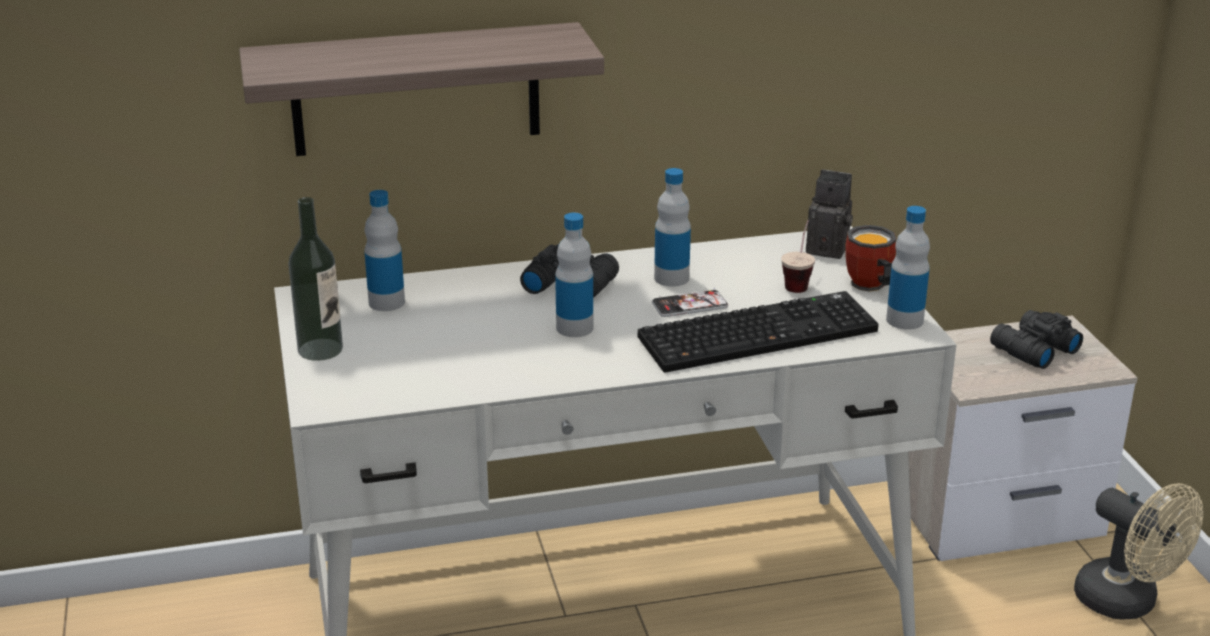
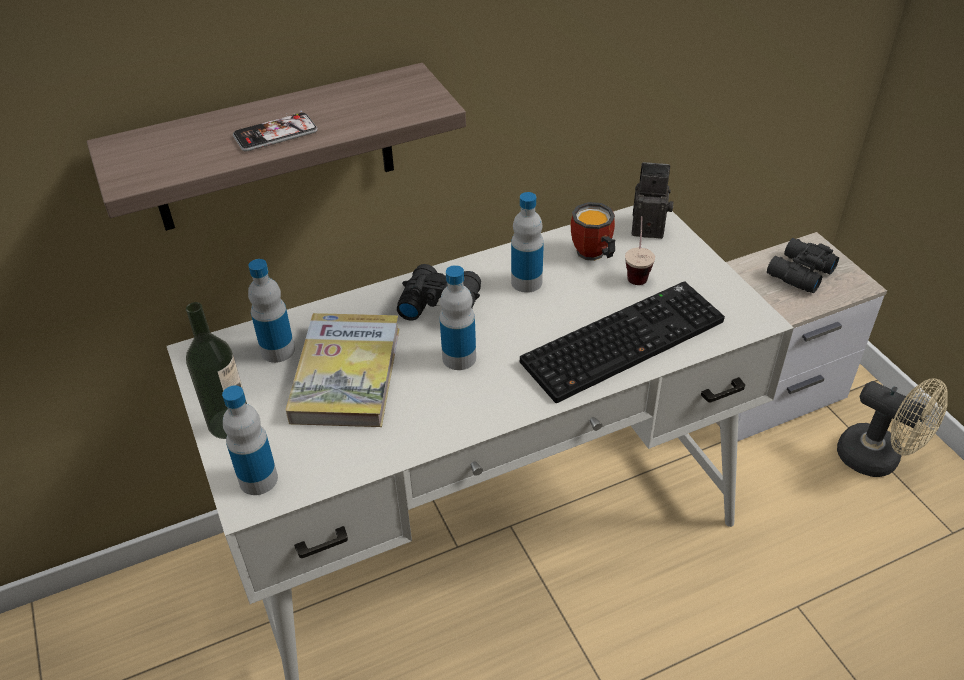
camera: 10 degrees left, 15 degrees up
phone [652,288,728,317] -> phone moved to [233,110,318,151]
mug [845,225,896,291] -> mug moved to [570,202,615,261]
bottle [886,206,930,330] -> bottle moved to [222,385,278,495]
none -> book [286,313,400,427]

